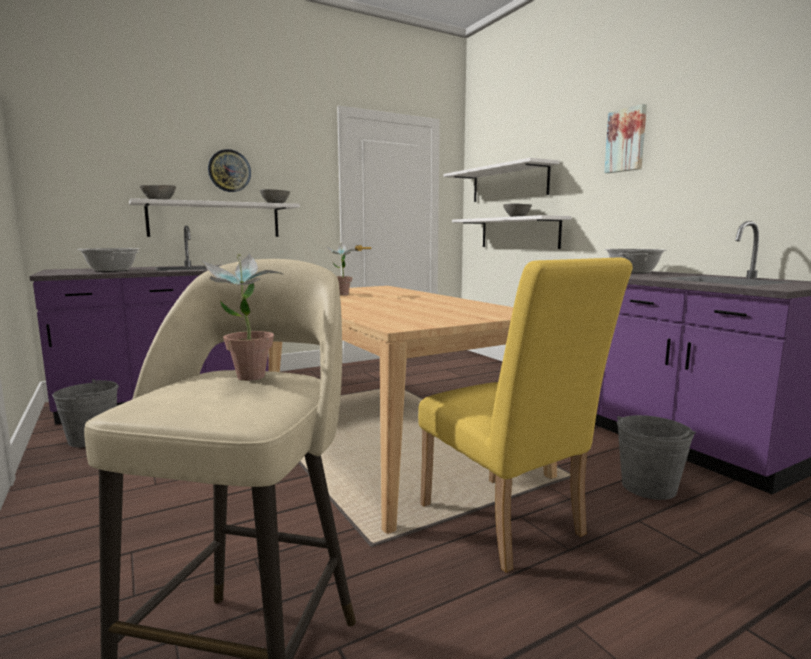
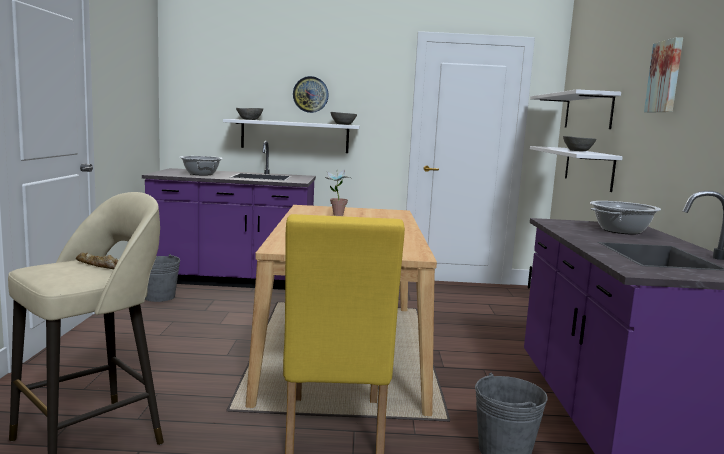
camera: 30 degrees right, 0 degrees up
potted plant [202,253,284,381] -> bread [76,253,119,269]

